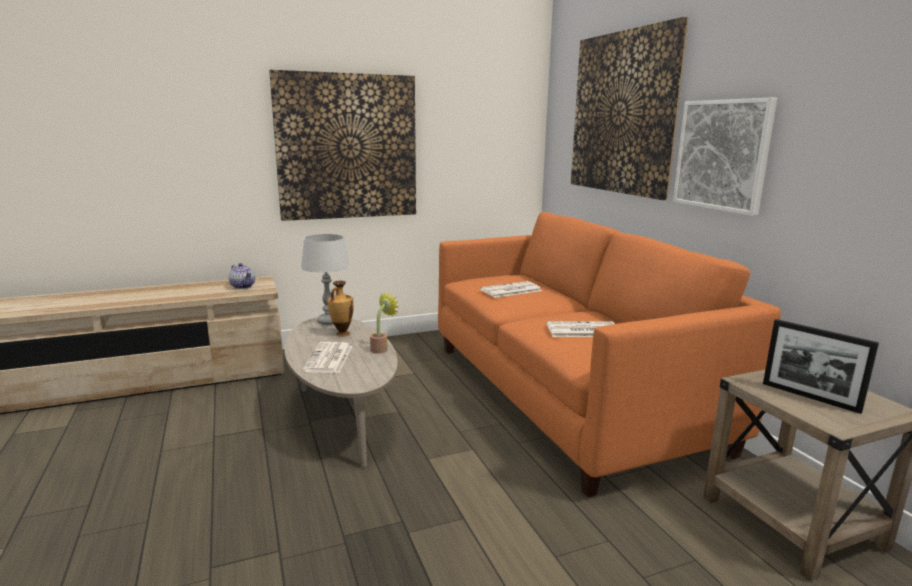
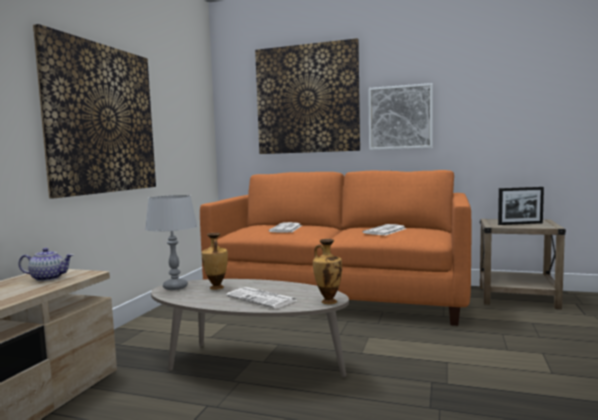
camera: 50 degrees left, 10 degrees down
potted plant [370,291,399,354] -> none
none -> vase [313,239,342,304]

